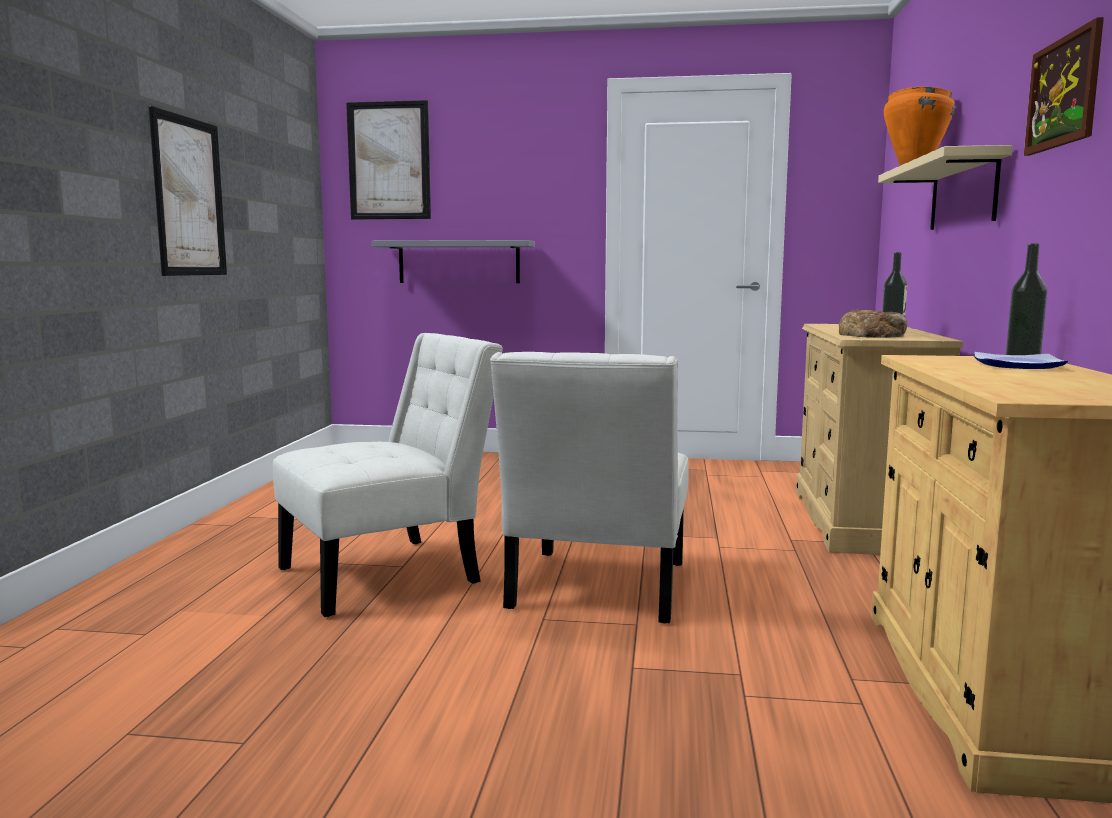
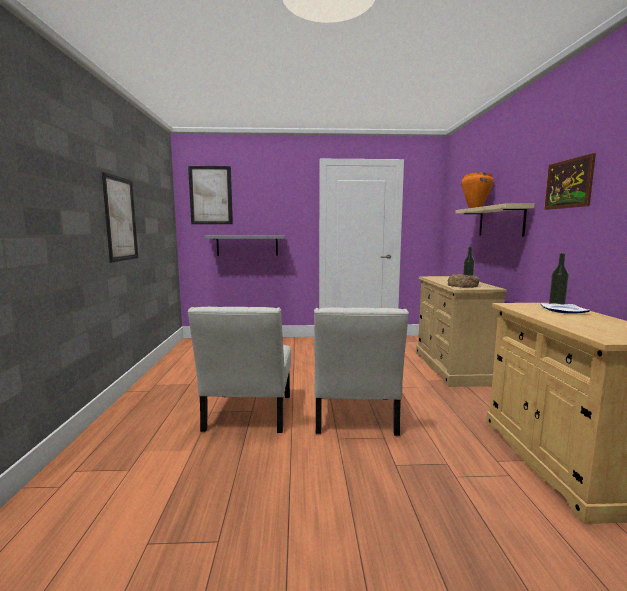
camera: 10 degrees left, 0 degrees up
white chair [273,333,503,617] -> white chair turned 135 degrees clockwise [187,307,291,433]

